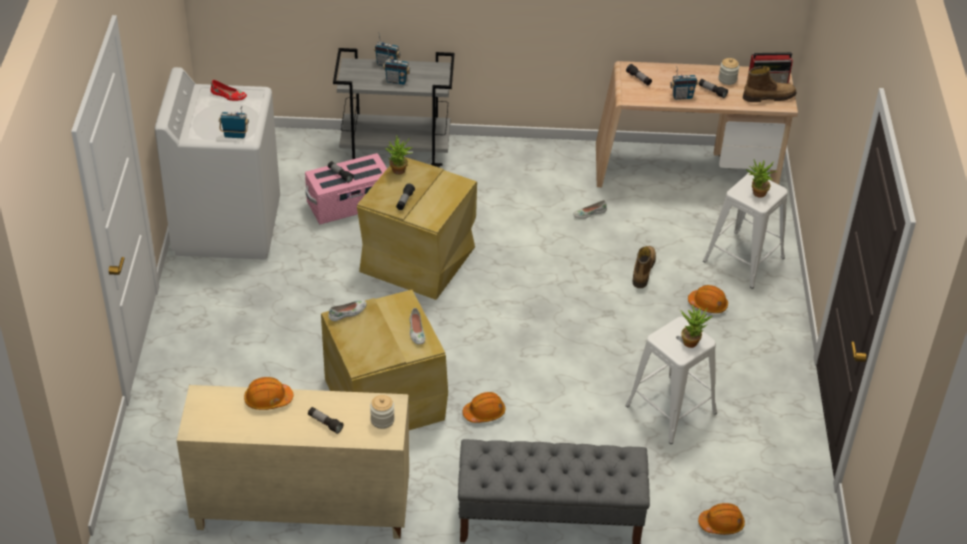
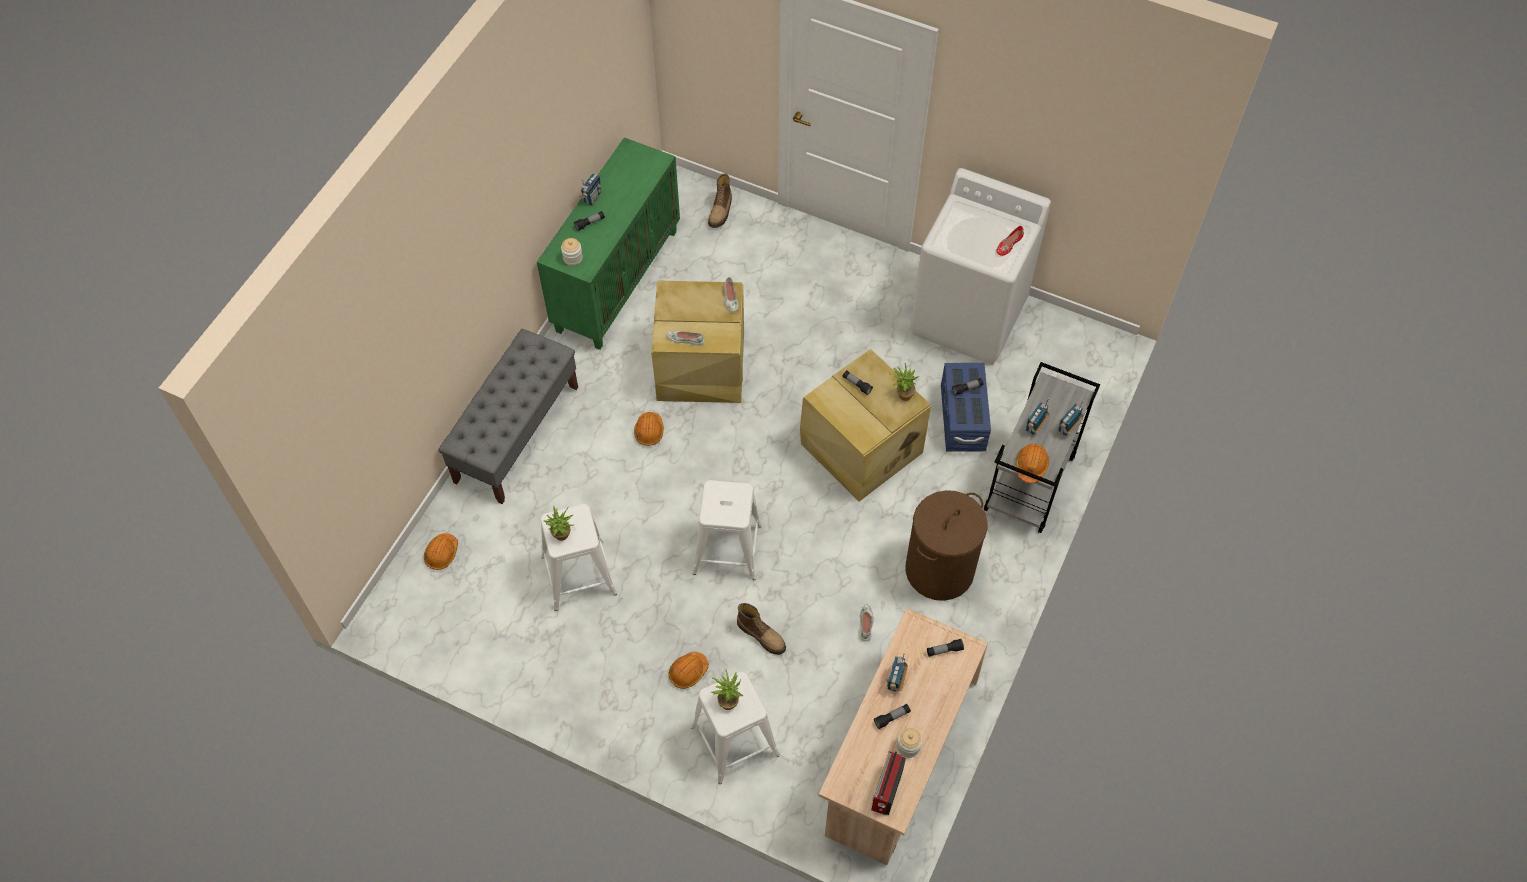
camera: 115 degrees right, 15 degrees up
beige cabinet [177,385,409,539] -> green cabinet [537,137,680,350]
radio [219,106,249,138] -> radio moved to [580,173,601,205]
orange hard hat [244,377,293,410] -> orange hard hat moved to [1016,444,1049,483]
pink storage box [305,153,387,224] -> blue storage box [941,363,991,452]
boot [743,66,796,102] -> boot moved to [708,174,732,228]
none -> white stool [692,480,762,580]
none -> brown laundry basket [906,490,987,601]

